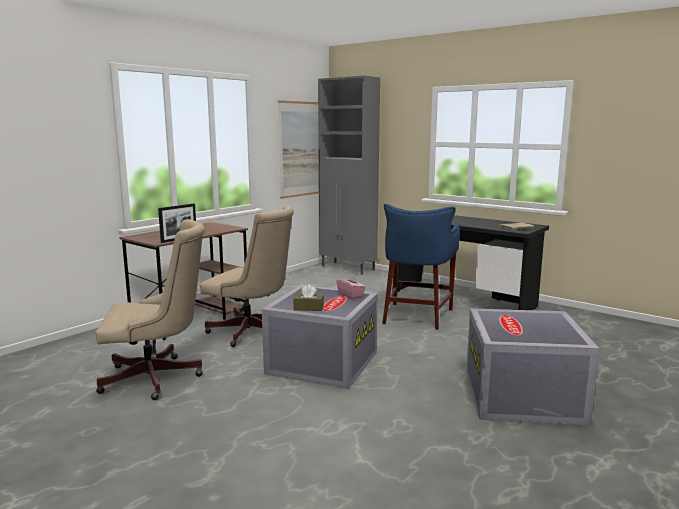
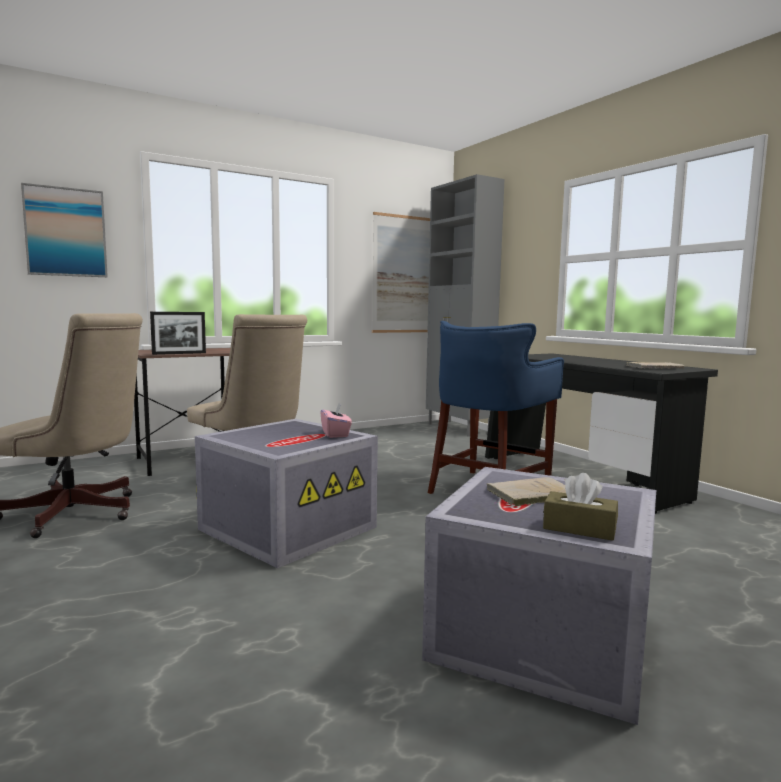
camera: 20 degrees right, 5 degrees down
brown tissue box [293,285,324,311] -> brown tissue box moved to [543,473,618,541]
none -> picture [21,183,108,277]
none -> beige book [487,477,566,506]

